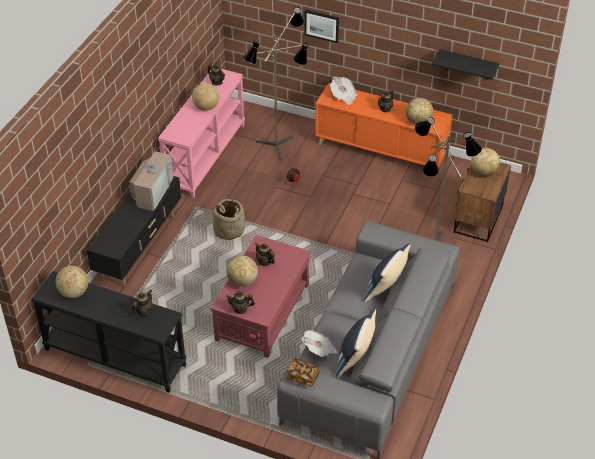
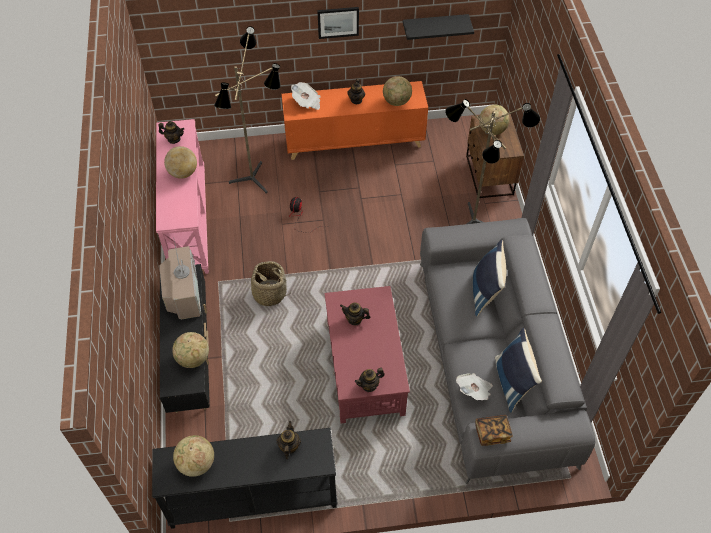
camera: 30 degrees left, 10 degrees up
globe [227,255,258,287] -> globe moved to [172,332,209,368]
picture [304,10,339,43] -> picture moved to [317,7,359,39]

